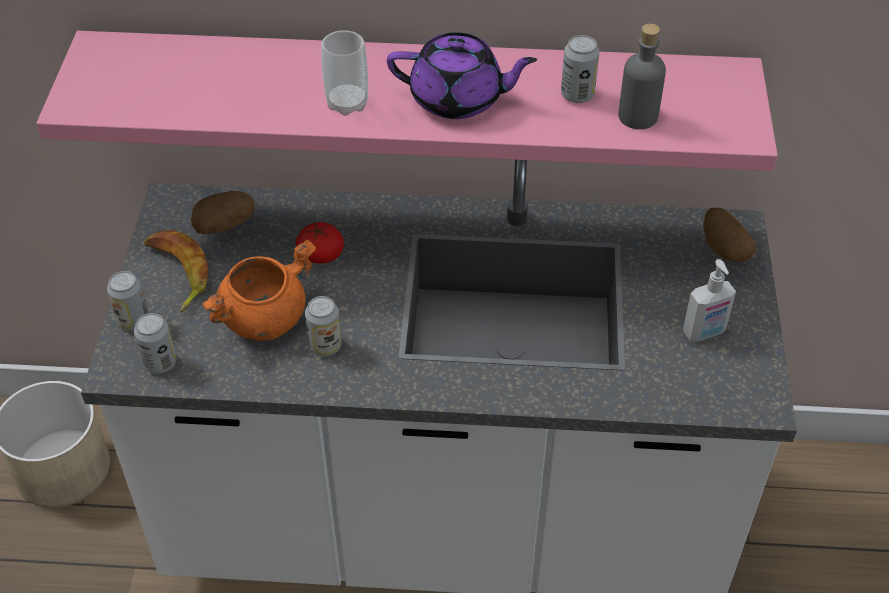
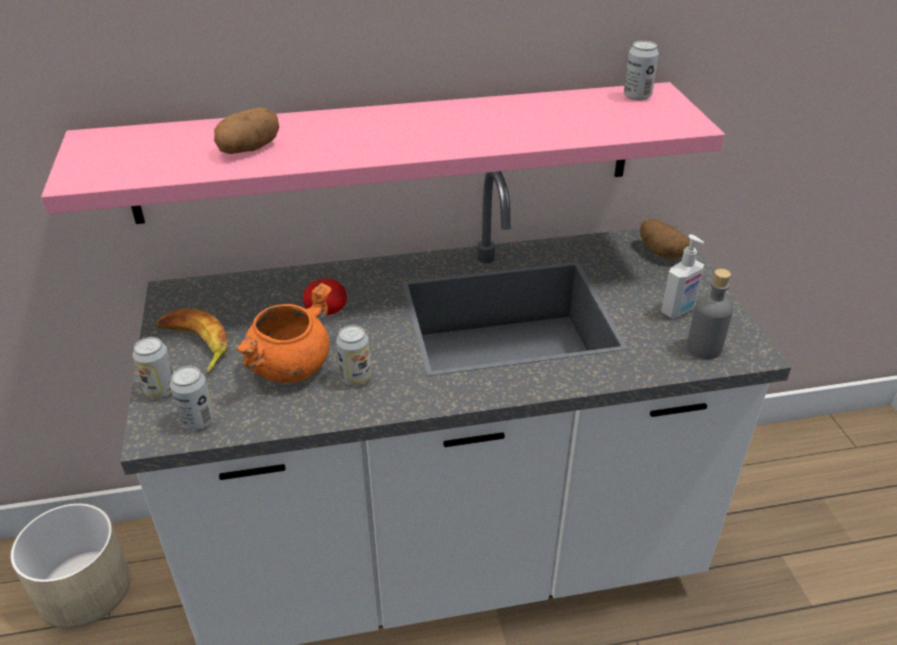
camera: 15 degrees left, 10 degrees down
potato [191,191,255,234] -> potato moved to [214,108,279,154]
cup [321,30,368,116] -> none
purple teapot [387,32,537,119] -> none
can [561,35,599,103] -> can moved to [624,41,659,101]
grey bottle [618,24,666,129] -> grey bottle moved to [687,269,733,359]

